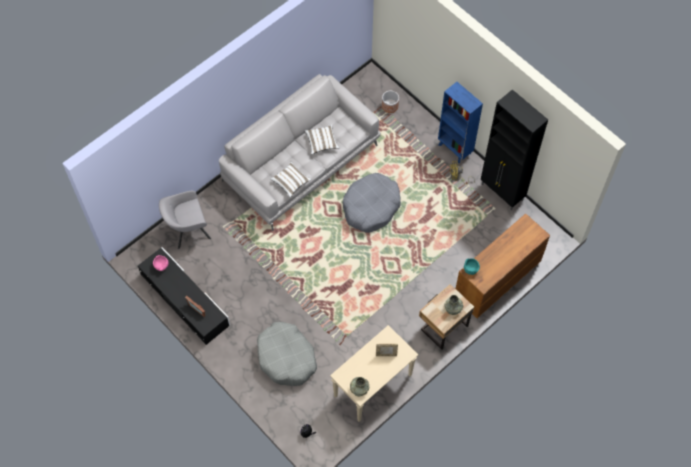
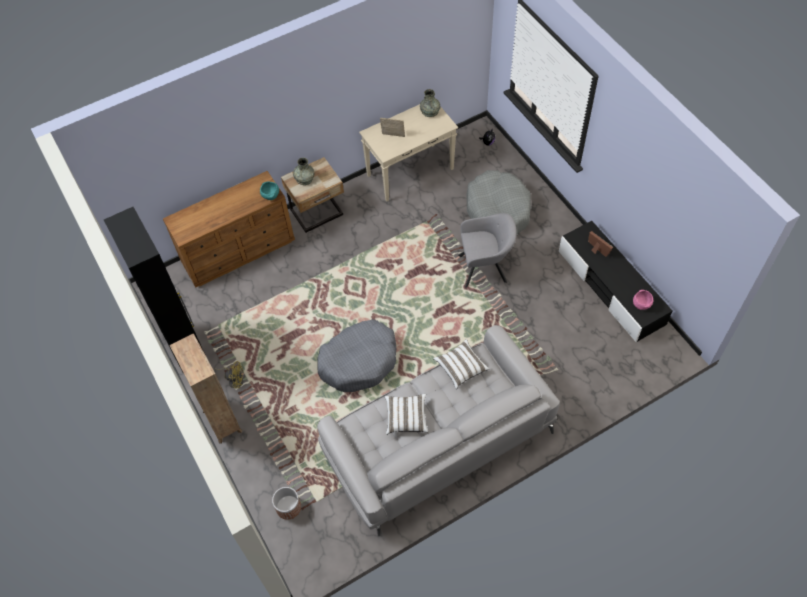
camera: 165 degrees left, 5 degrees down
grey armchair [159,191,211,249] -> grey armchair moved to [458,213,517,288]
blue bookcase [438,82,483,163] -> brown bookcase [169,333,242,444]

